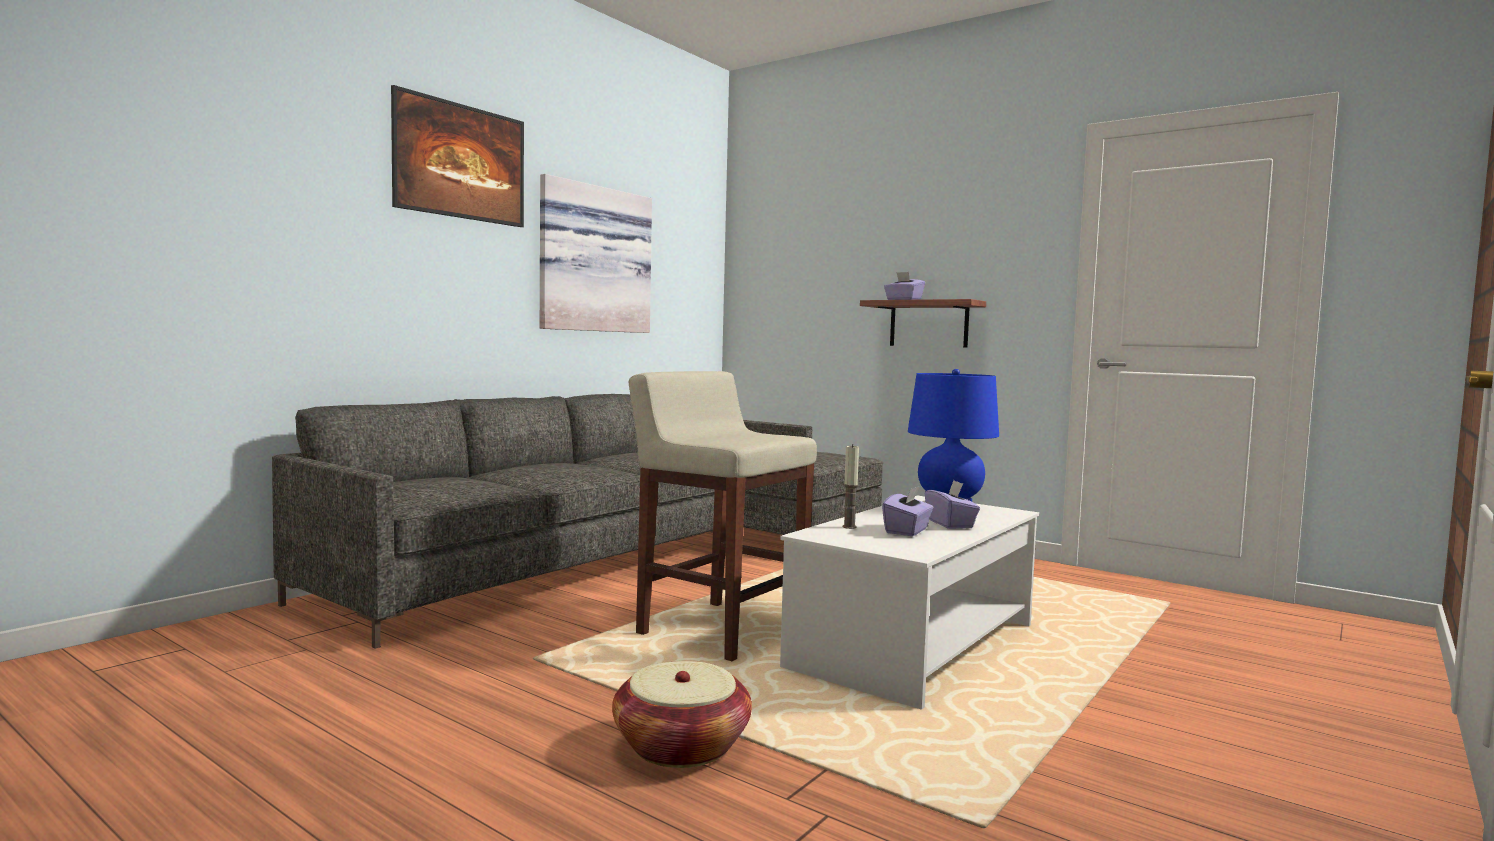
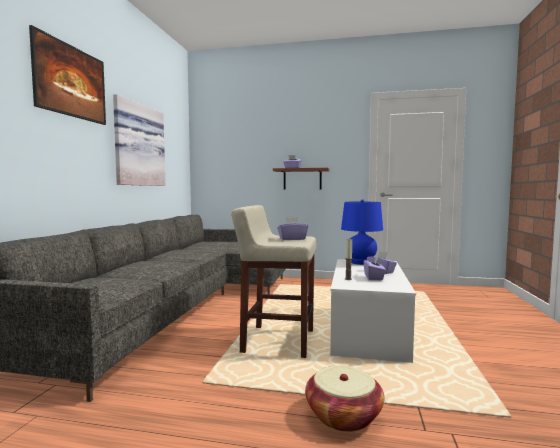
camera: 25 degrees left, 0 degrees up
none -> purple tissue box [277,217,308,240]

